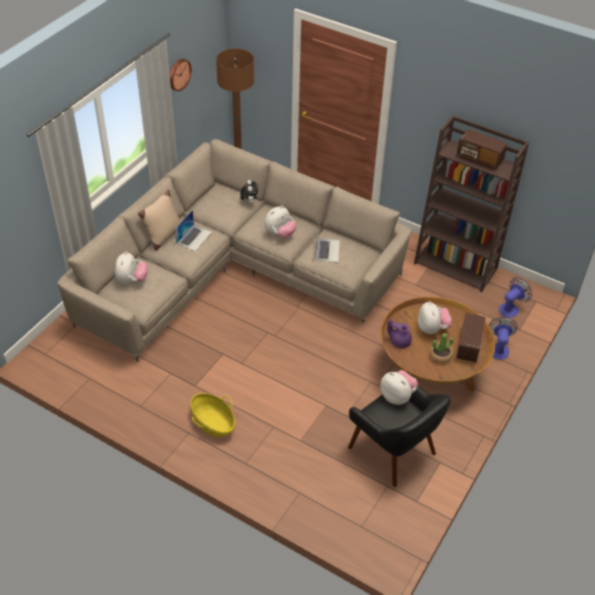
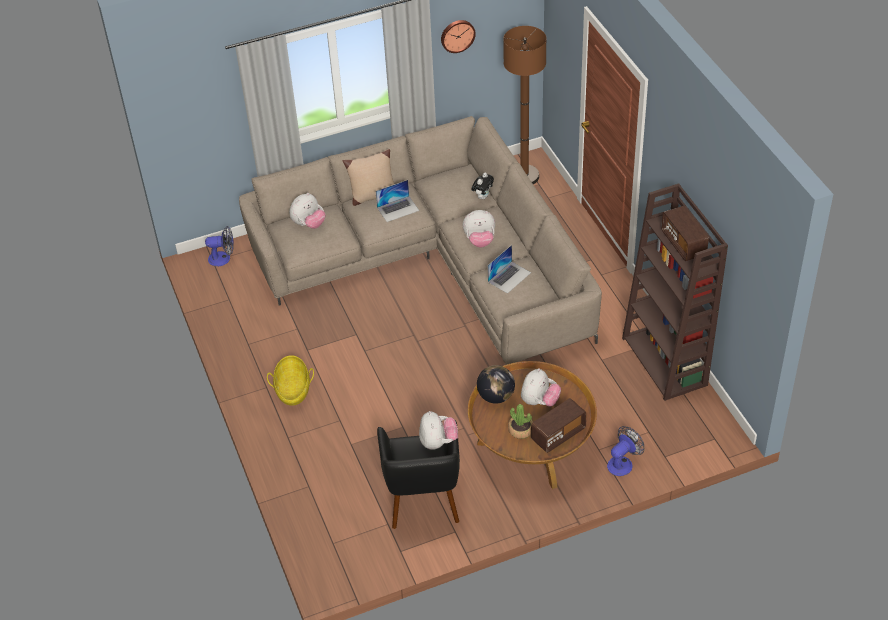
camera: 40 degrees right, 0 degrees up
purple teapot [387,319,412,348] -> globe [477,365,515,404]
fan [499,277,532,318] -> fan moved to [205,226,234,266]

